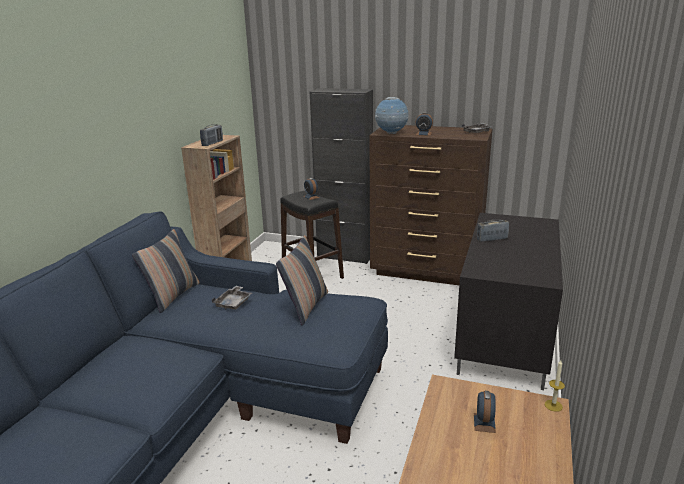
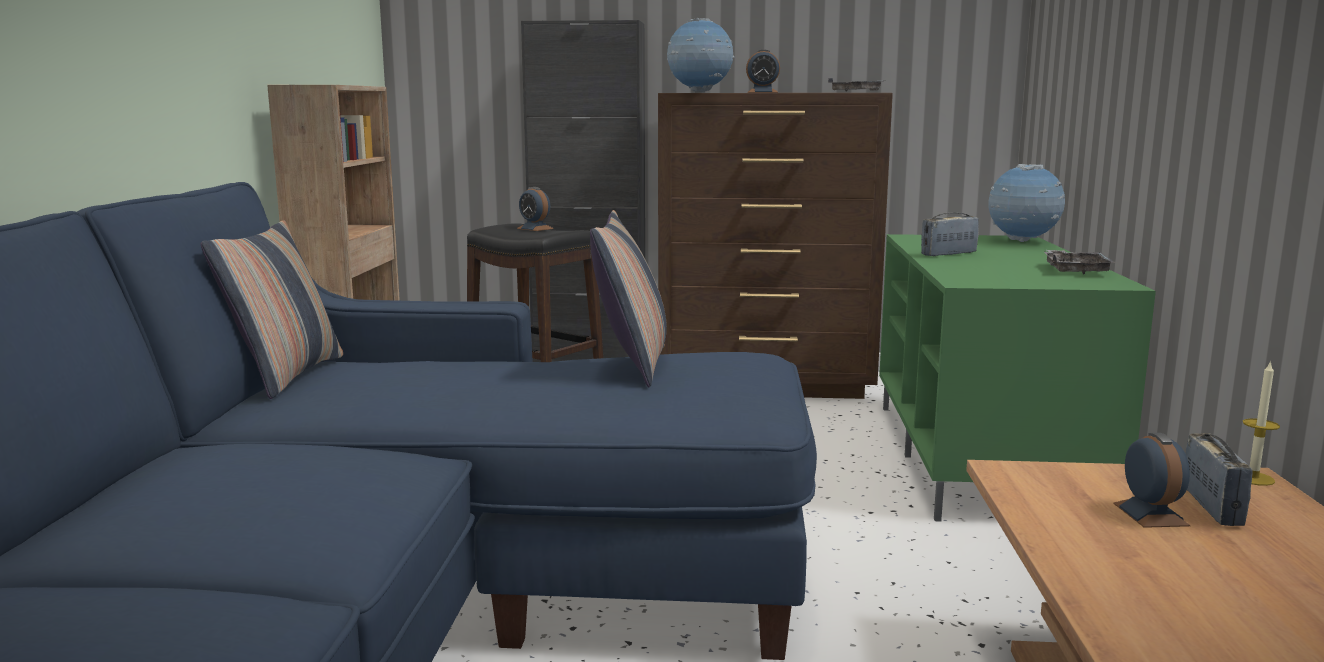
camera: 15 degrees left, 10 degrees down
radio [200,124,223,146] -> radio moved to [1185,433,1253,526]
grey tray [212,286,252,310] -> grey tray moved to [1045,250,1115,274]
black tv stand [454,213,563,390] -> green tv stand [879,234,1156,522]
none -> globe [988,164,1065,242]

